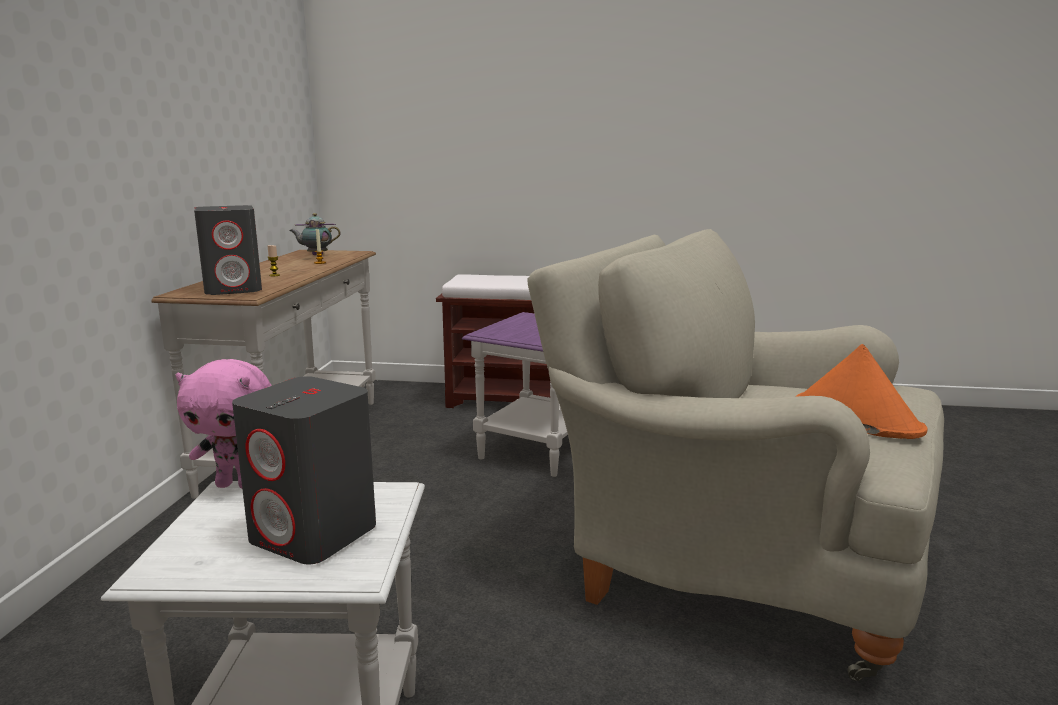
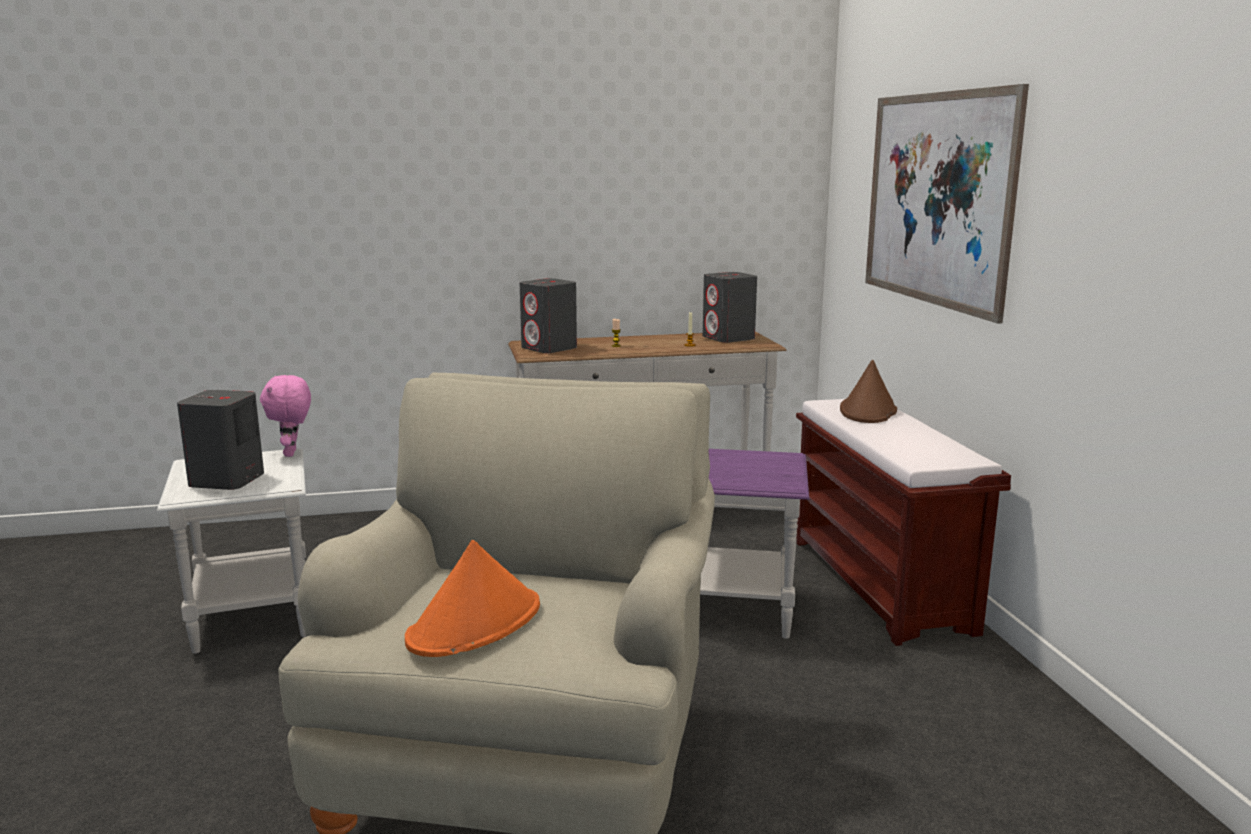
camera: 70 degrees right, 0 degrees up
teapot [290,213,341,255] -> grey speaker [703,272,757,343]
none -> brown hat [840,360,897,423]
none -> picture [865,84,1029,324]

